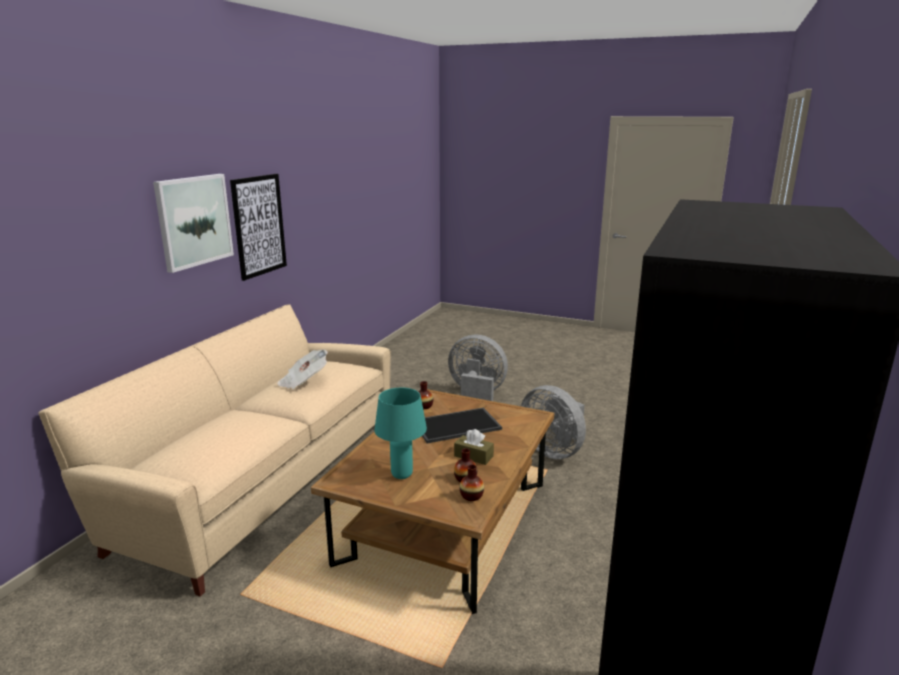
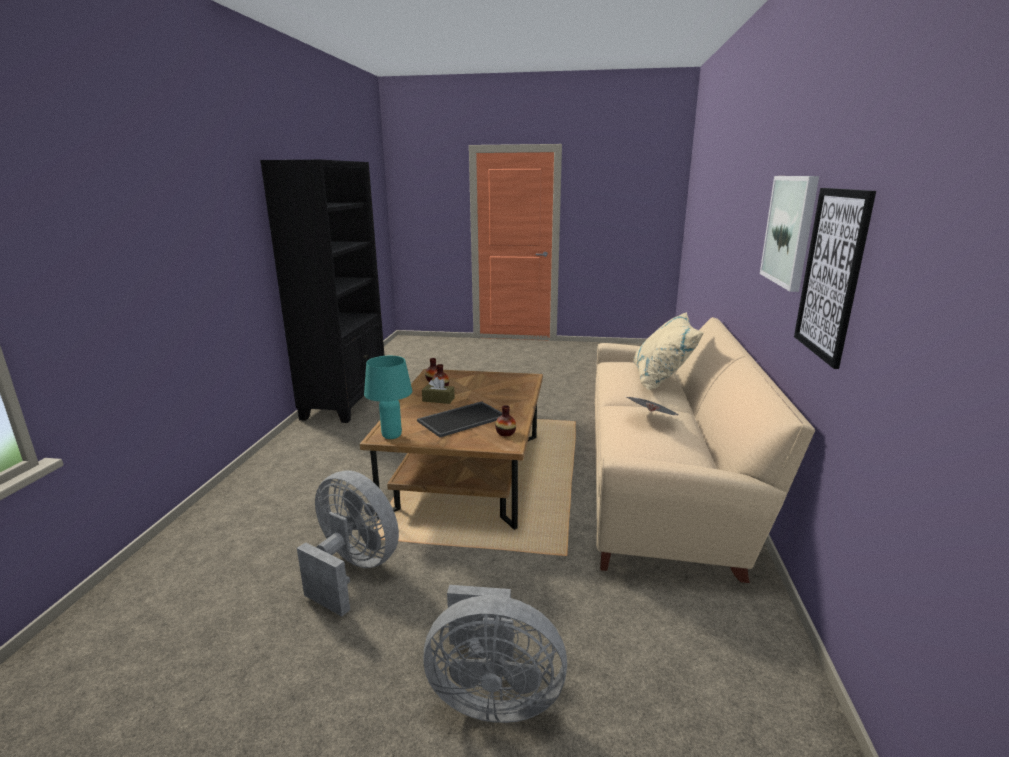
camera: 165 degrees right, 0 degrees up
turquoise table lamp [374,388,427,479] -> turquoise table lamp moved to [364,356,412,439]
none -> beige pillow [633,312,703,390]

